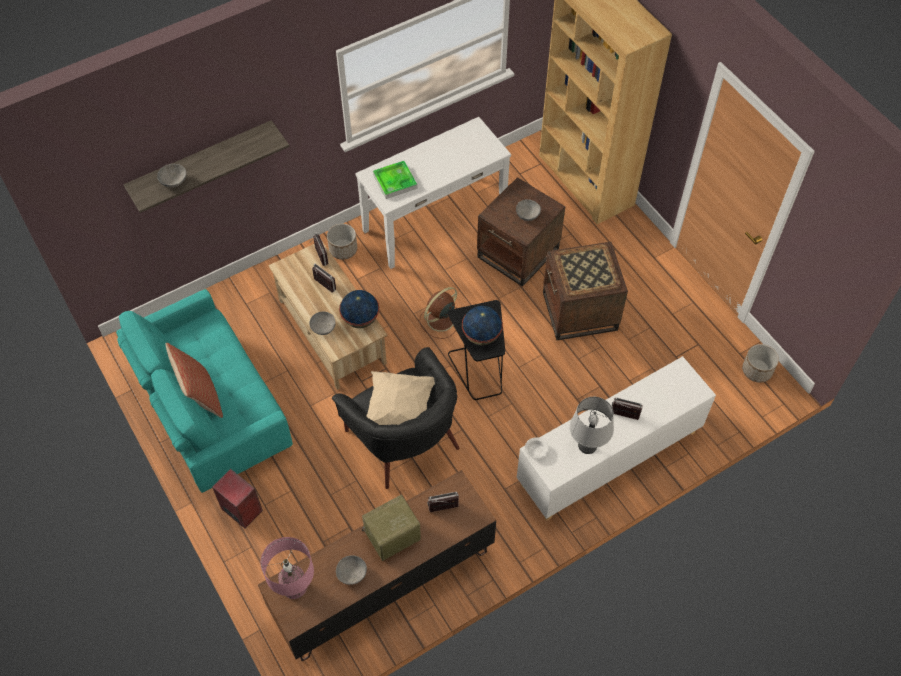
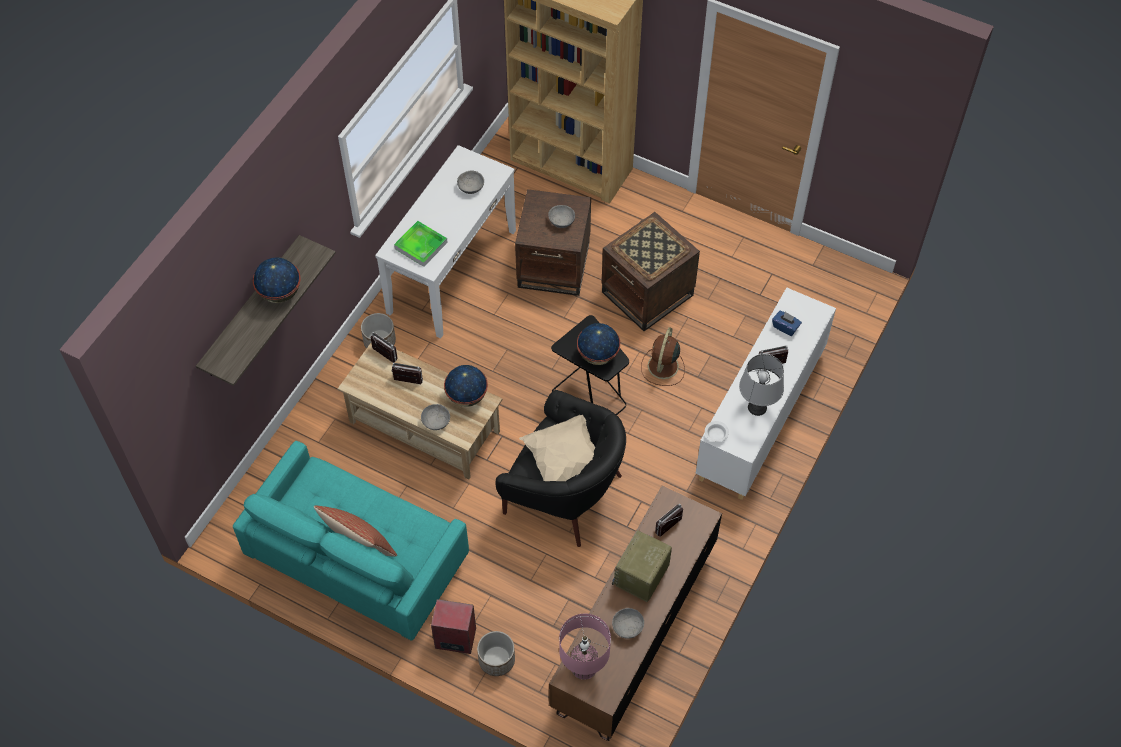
camera: 30 degrees left, 0 degrees up
grey bowl [157,164,187,188] -> grey bowl moved to [457,171,484,194]
brown fan [420,287,457,339] -> brown fan moved to [641,327,685,386]
planter [742,344,779,383] -> planter moved to [477,631,515,676]
none -> globe [253,258,301,303]
none -> blue tissue box [772,311,802,336]

